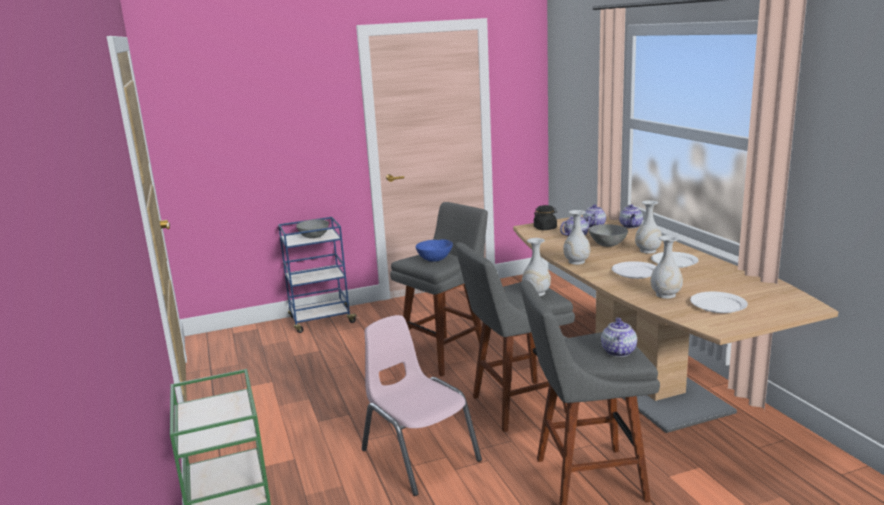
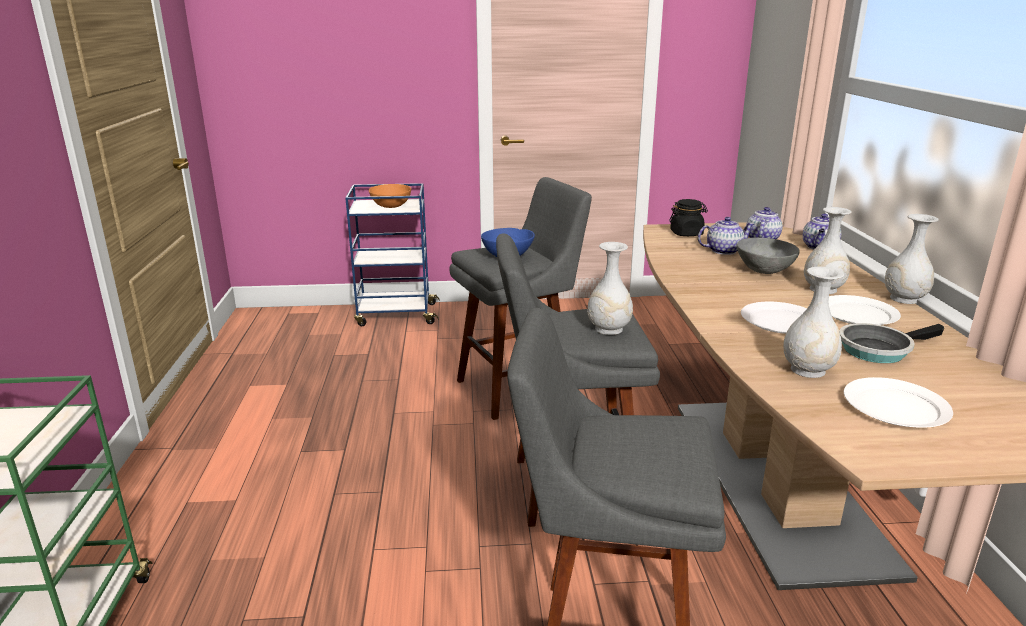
camera: 15 degrees right, 5 degrees up
grey bowl [296,219,329,238] -> orange bowl [369,184,411,208]
pink chair [362,315,482,496] -> none
white vase [563,210,590,265] -> white vase moved to [885,214,939,304]
teapot [601,318,637,357] -> none
none -> frying pan [839,323,944,363]

